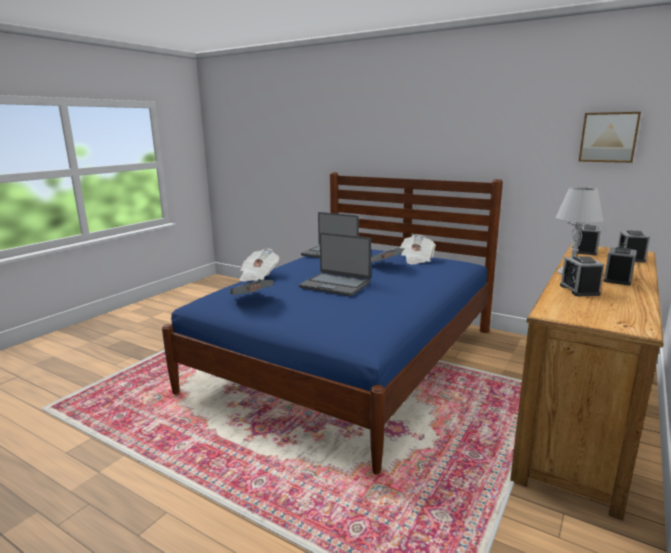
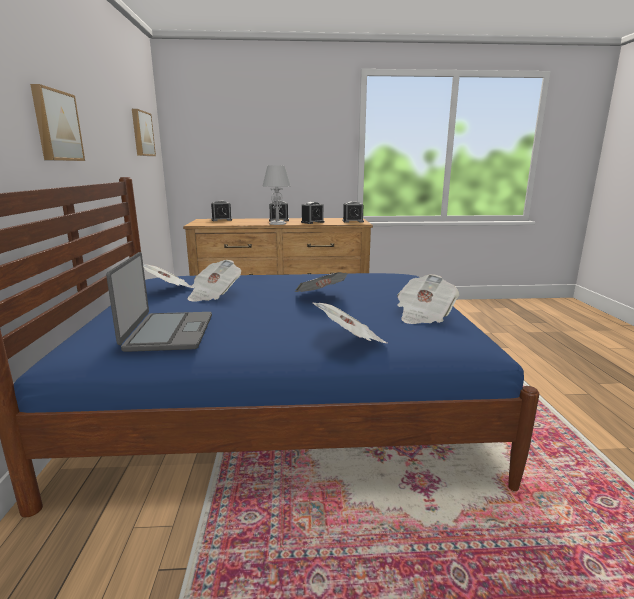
camera: 125 degrees left, 0 degrees up
laptop [299,232,371,296] -> newspaper [295,272,348,292]
alarm clock [576,225,601,255] -> alarm clock moved to [342,201,364,223]
none -> picture [30,84,85,161]

